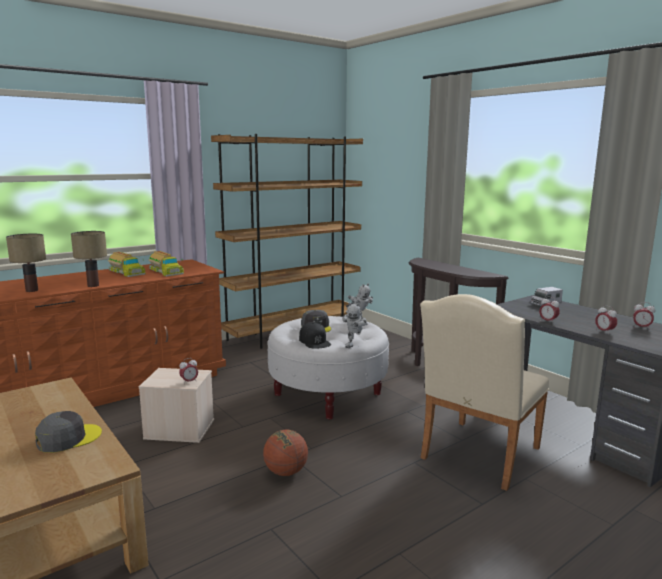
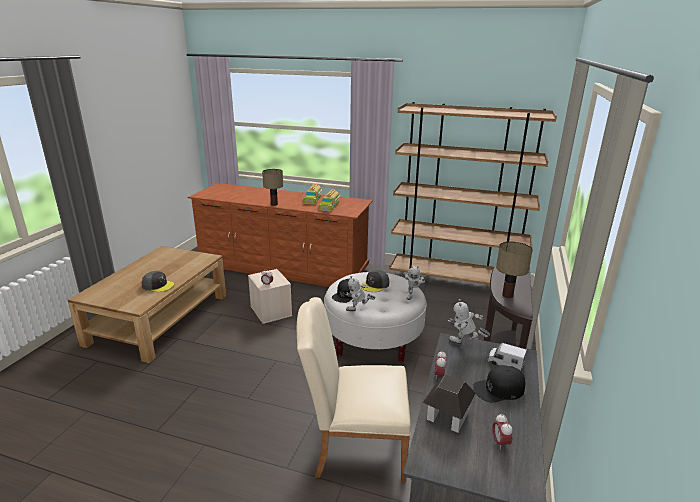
camera: 55 degrees right, 10 degrees up
table lamp [6,234,46,292] -> table lamp moved to [496,241,533,298]
basketball [263,430,308,476] -> none
alarm clock [595,305,617,334] -> toy house [423,374,476,433]
none -> toy robot [448,299,490,345]
none -> black cap [473,366,525,402]

